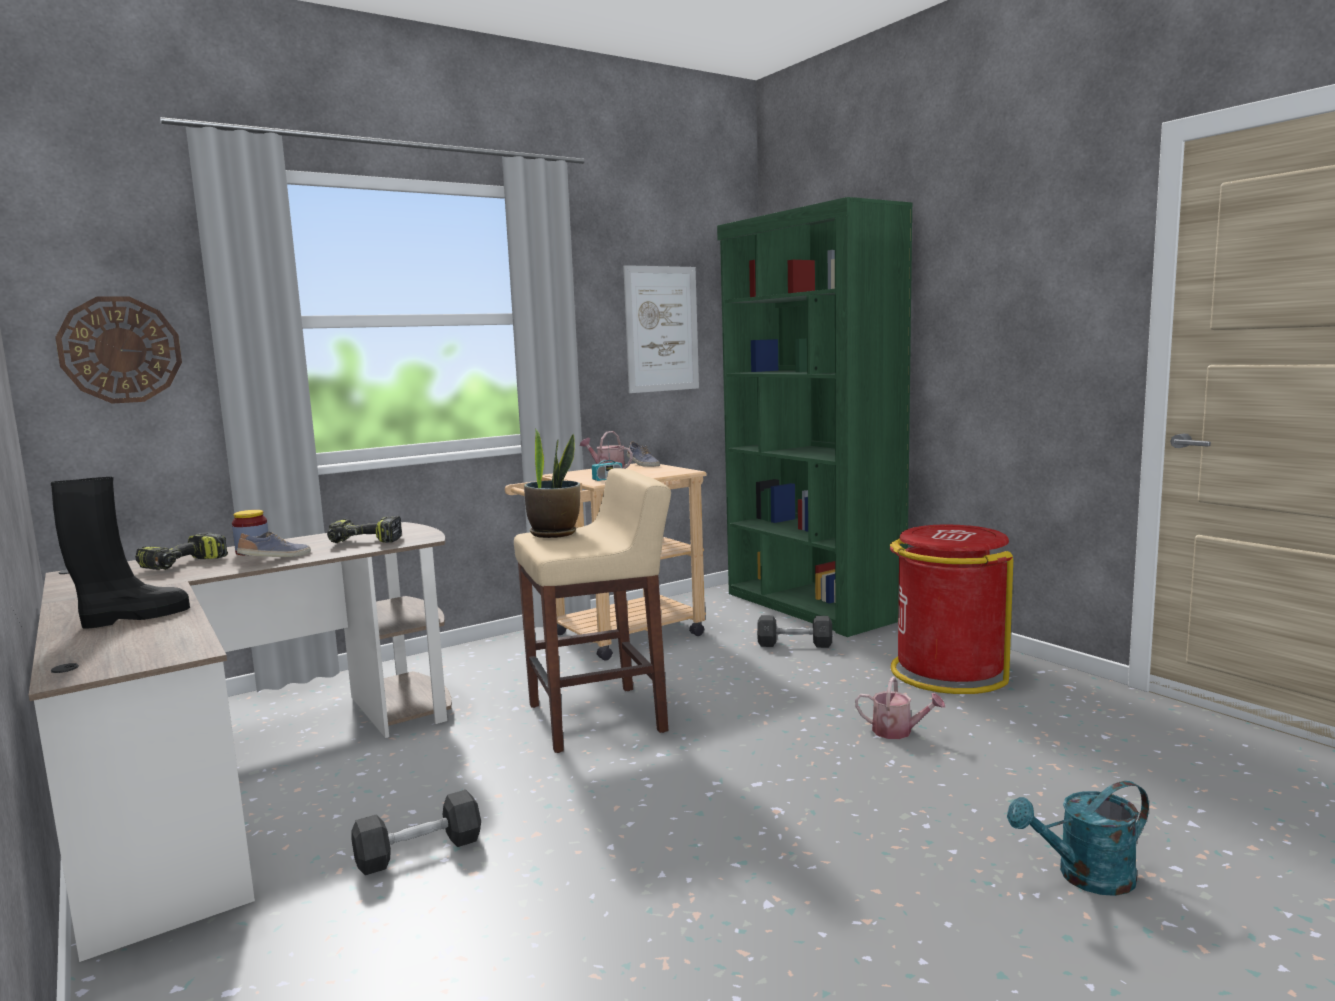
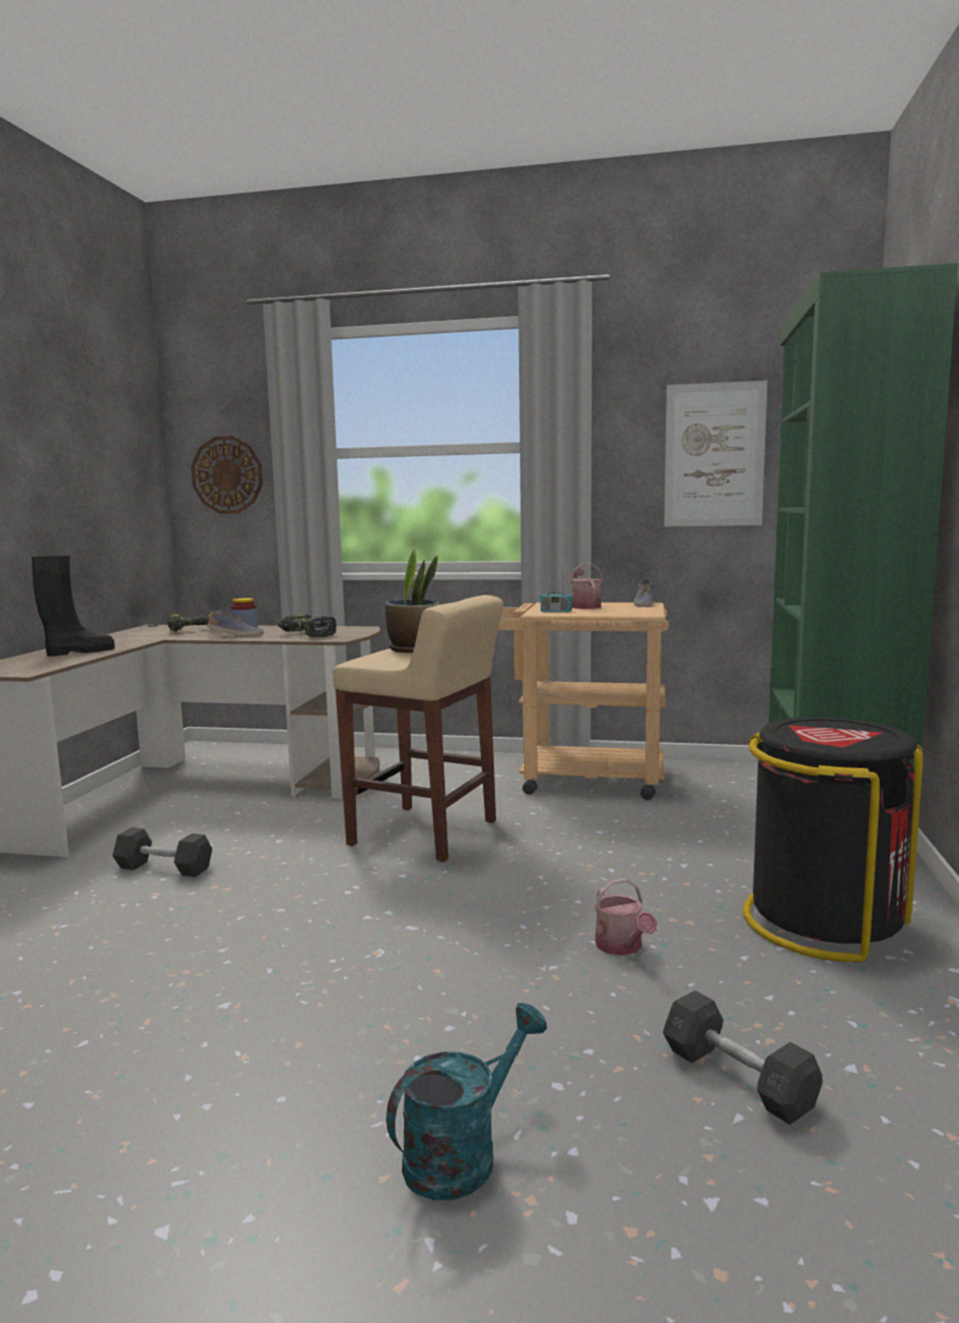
camera: 45 degrees right, 0 degrees up
black boot [51,477,190,629] -> black boot turned 45 degrees counterclockwise [32,556,115,656]
grey dumbbell [757,615,832,648] -> grey dumbbell moved to [663,991,822,1125]
red trash can [890,524,1013,694] -> black trash can [743,717,923,962]
turquoise watering can [1007,781,1149,896] -> turquoise watering can turned 105 degrees clockwise [386,1002,547,1200]

